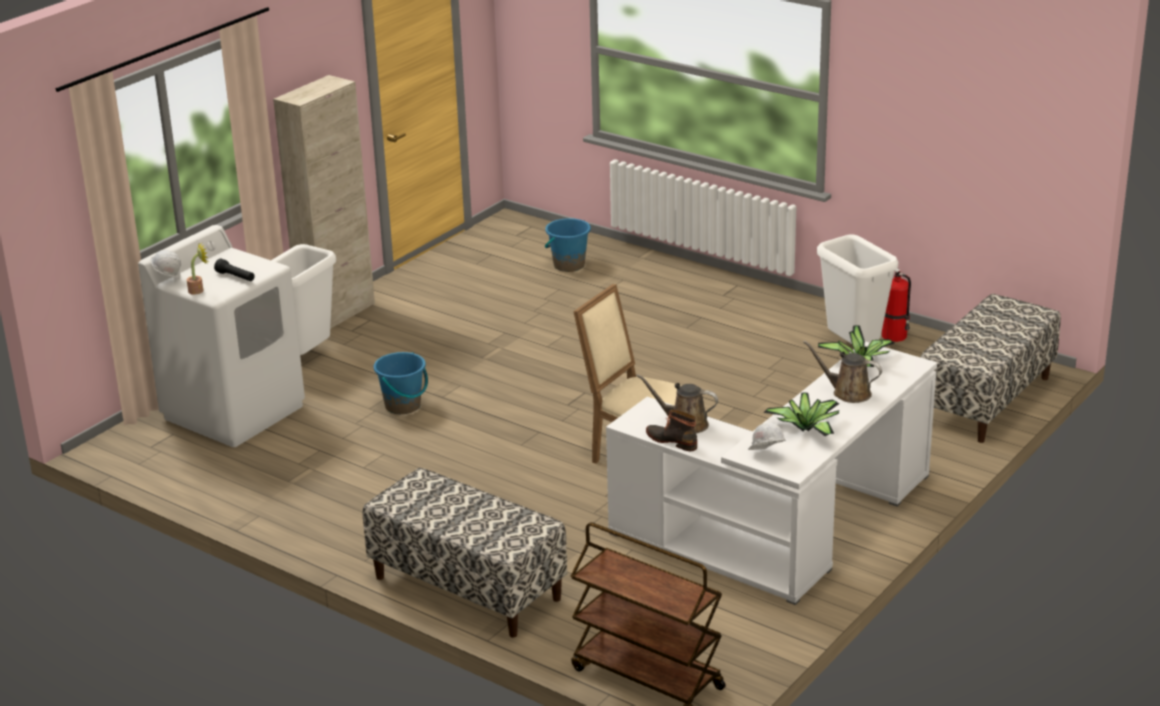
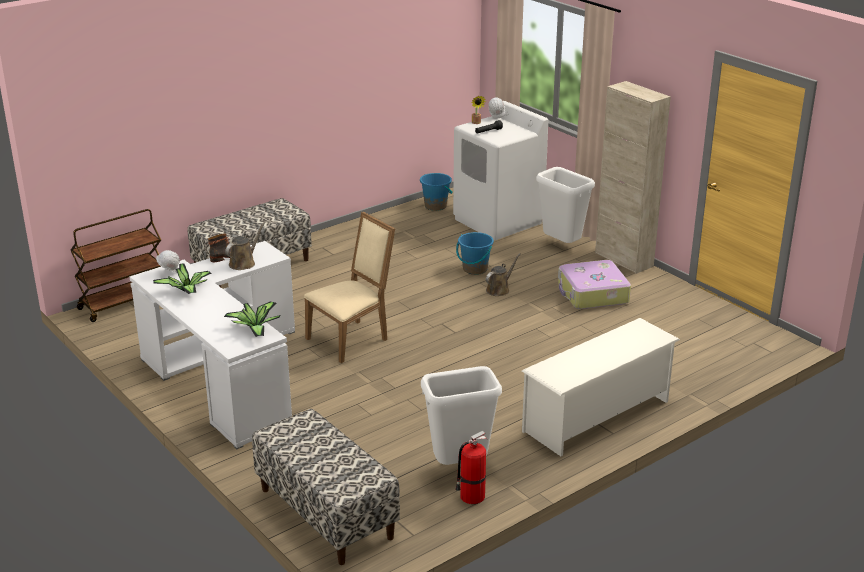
camera: 105 degrees right, 0 degrees up
blue bucket [545,218,591,272] -> blue bucket moved to [420,173,453,211]
brown watering can [803,340,882,403] -> brown watering can moved to [486,253,520,296]
none -> white shoe rack [522,318,680,456]
none -> suitcase [558,260,631,309]

